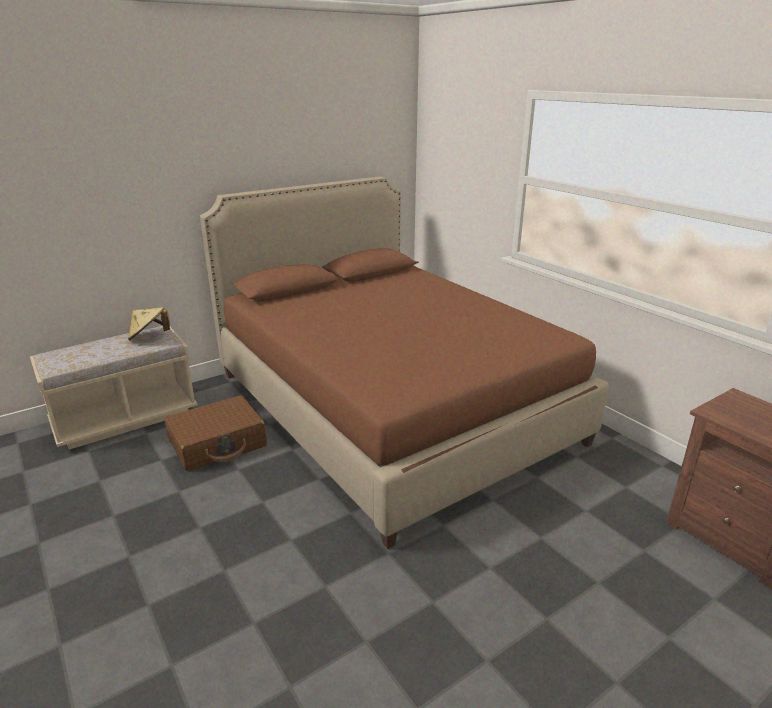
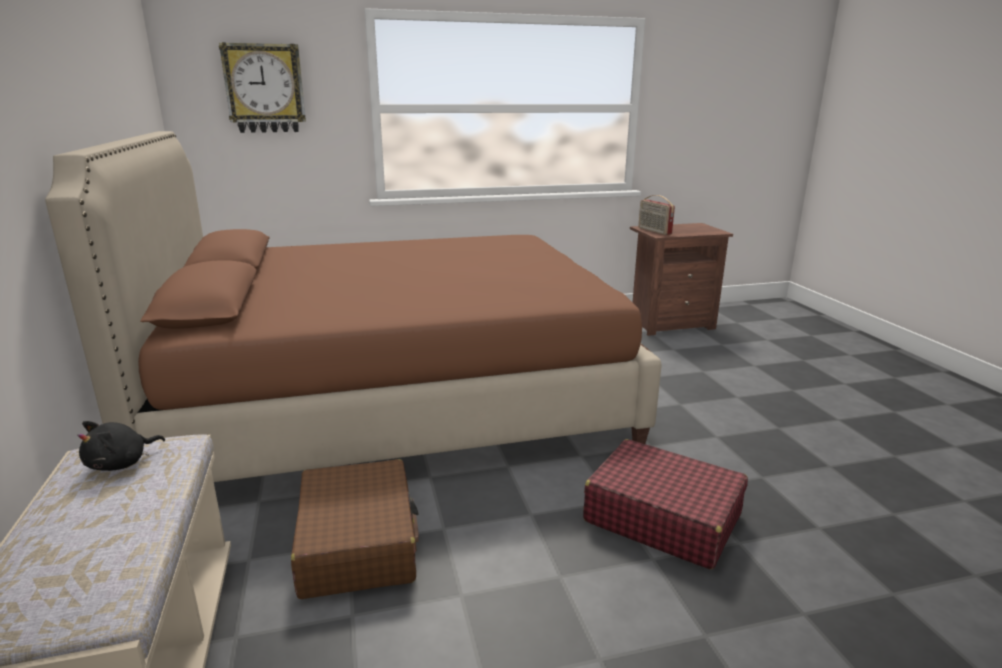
camera: 70 degrees left, 5 degrees down
beige hat [128,307,170,341] -> black plush toy [77,421,165,471]
none -> wall clock [219,42,306,133]
none -> red suitcase [583,439,748,569]
none -> radio [638,195,675,235]

